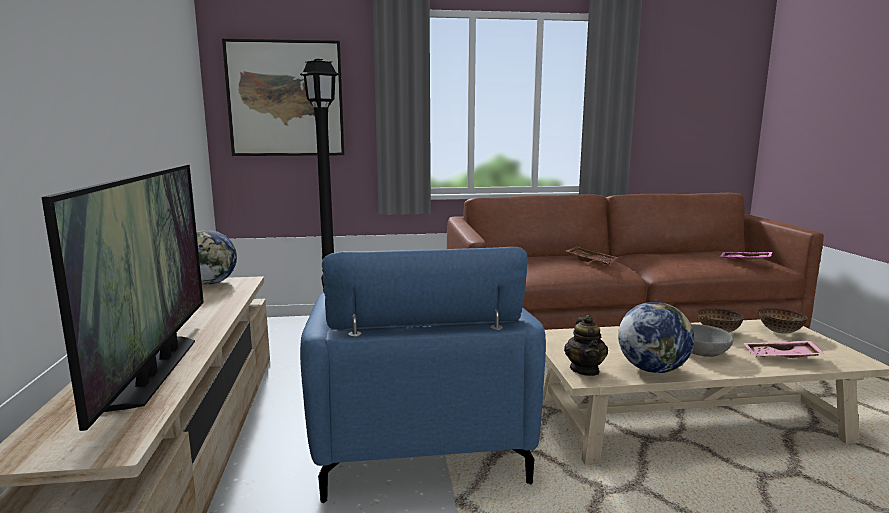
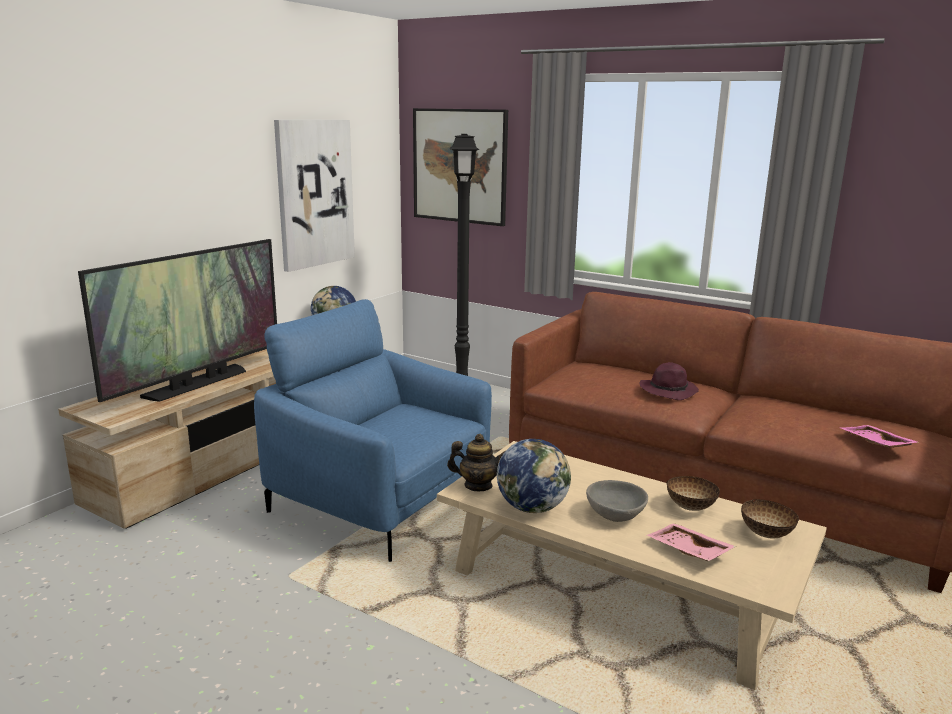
camera: 40 degrees right, 5 degrees up
blue armchair [300,247,546,503] -> blue armchair turned 90 degrees clockwise [254,299,492,562]
teapot [564,315,608,376] -> teapot turned 120 degrees counterclockwise [447,434,505,491]
brown tray [566,246,618,265] -> purple hat [639,362,699,400]
none -> picture [274,120,355,272]

